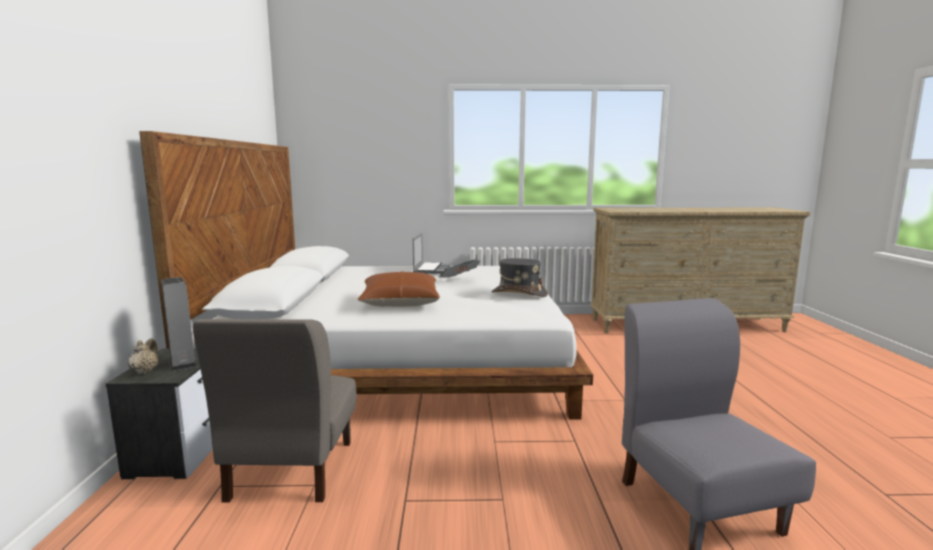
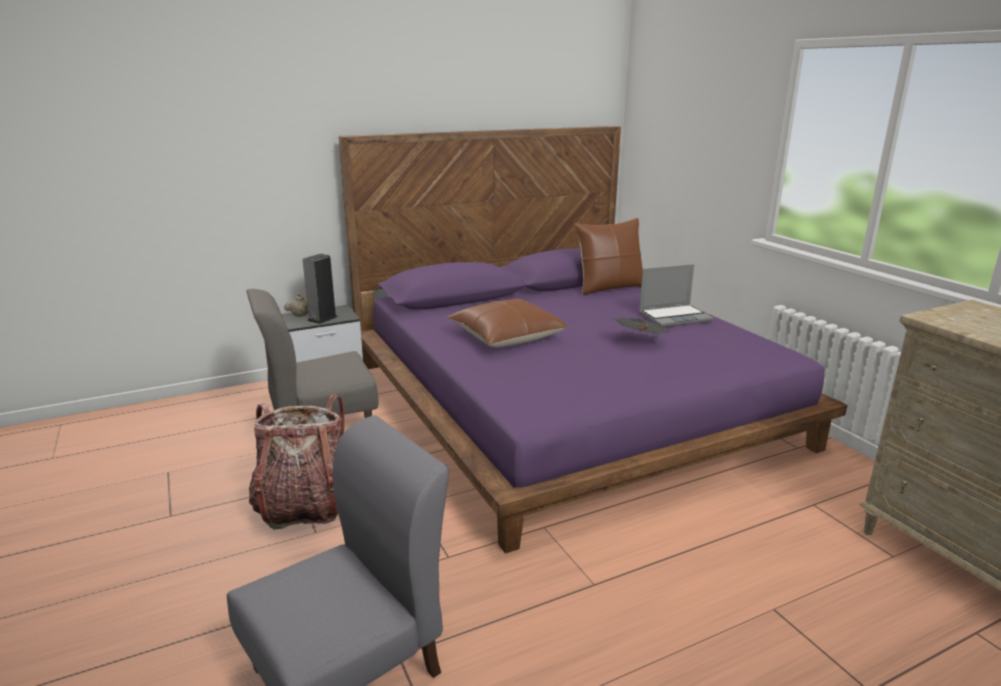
camera: 65 degrees right, 10 degrees up
white bed [139,131,593,420] -> purple bed [339,126,848,554]
grey hat [491,258,548,297] -> none
none -> backpack [249,394,344,529]
none -> brown pillow [574,218,643,295]

